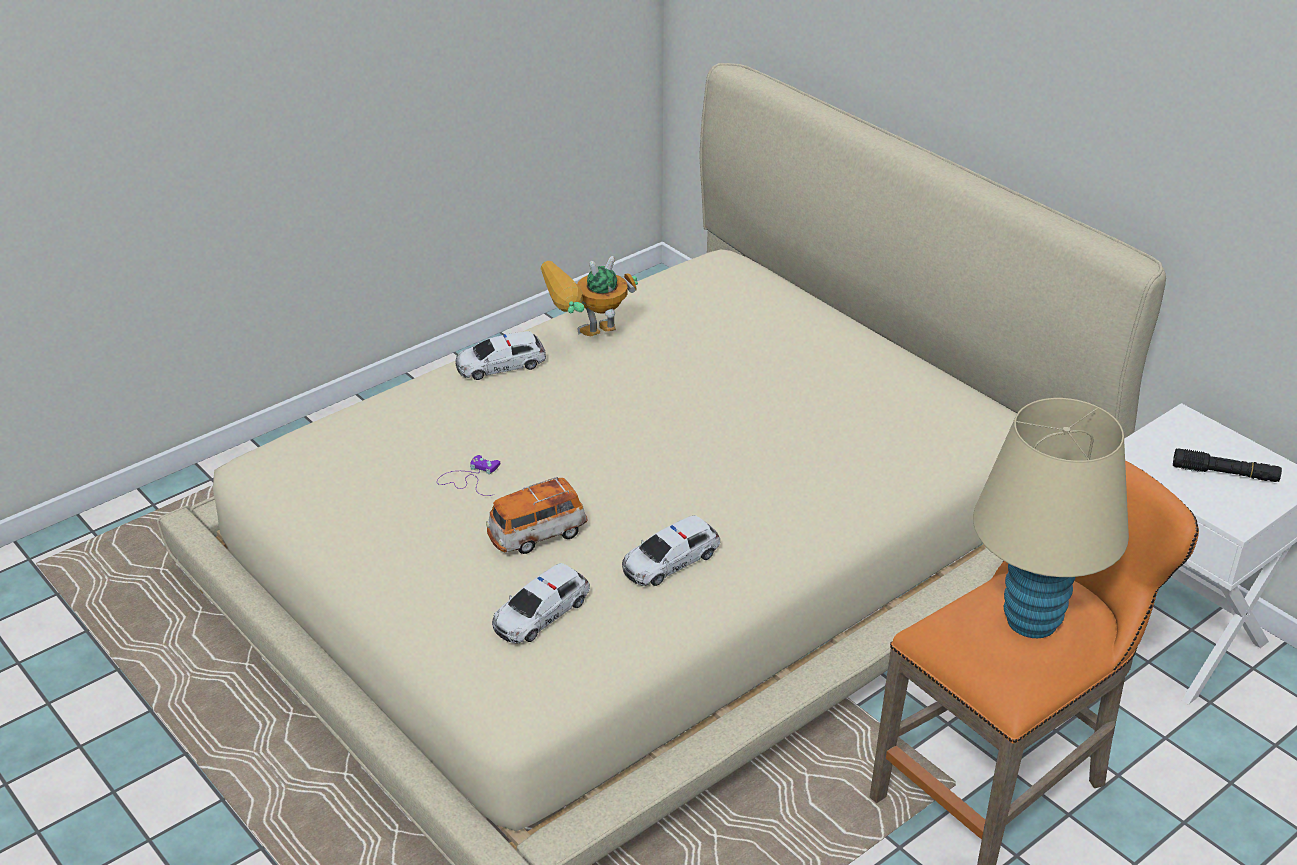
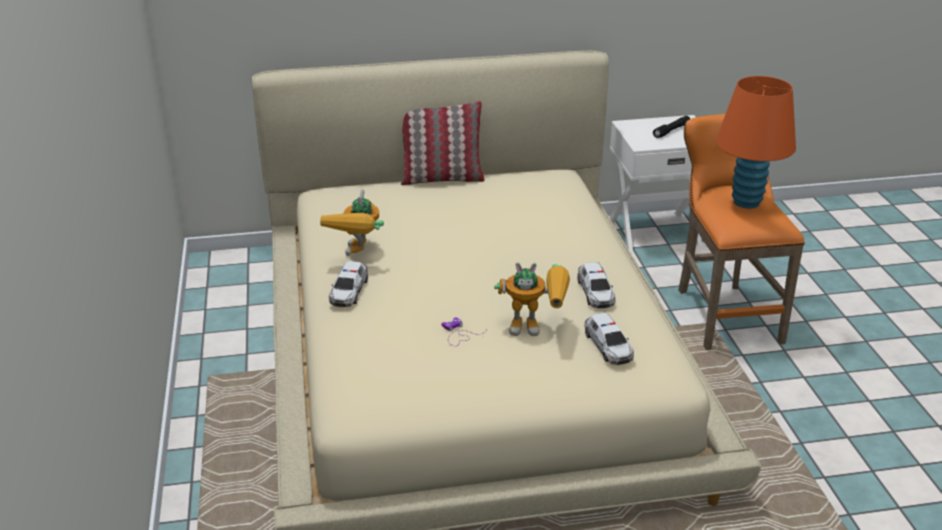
camera: 60 degrees left, 5 degrees down
toy car [486,477,588,554] -> toy robot [494,262,570,336]
beige table lamp [973,398,1129,638] -> orange table lamp [716,76,796,209]
none -> pillow [401,101,485,185]

